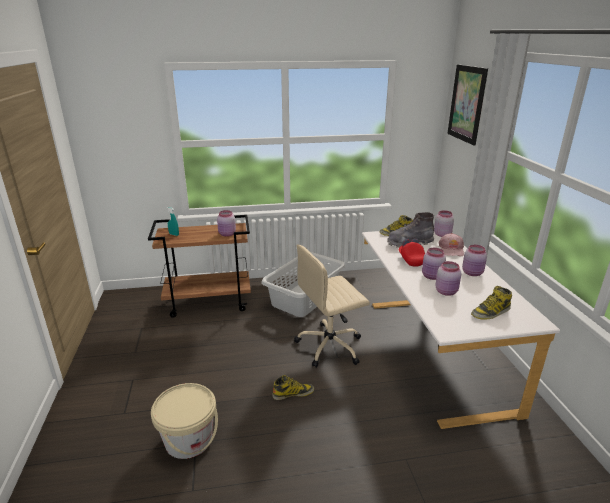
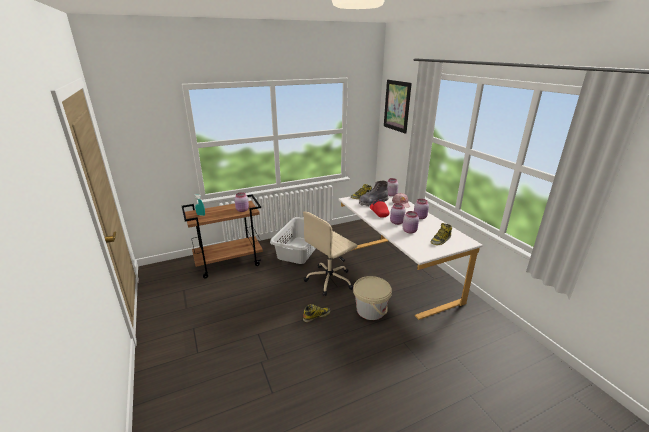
camera: 15 degrees left, 0 degrees up
beige bucket [151,383,218,459] -> beige bucket moved to [353,276,392,320]

